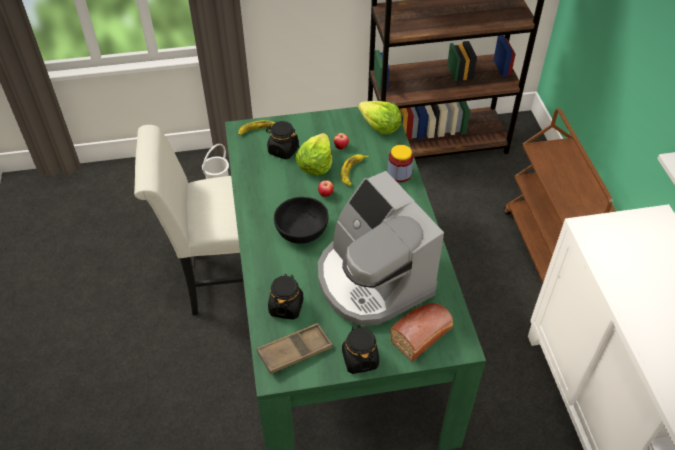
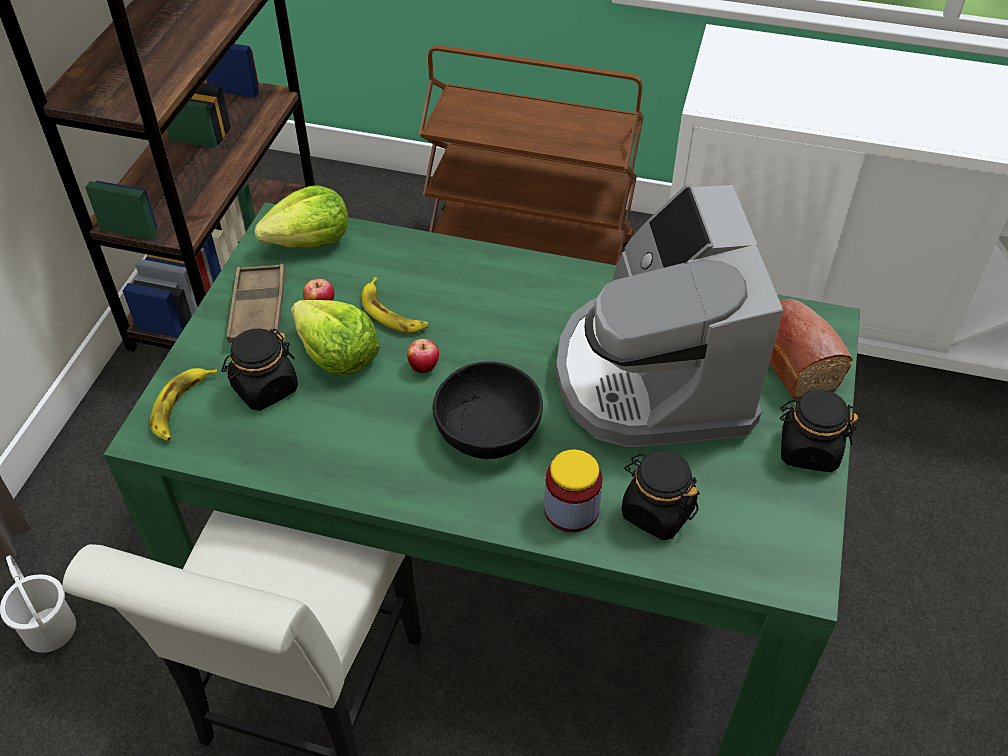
camera: 65 degrees left, 0 degrees up
brown tray [257,323,333,374] -> brown tray moved to [226,263,286,343]
coffee machine [318,171,444,326] -> coffee machine turned 90 degrees clockwise [556,184,783,447]
jar [388,145,413,182] -> jar moved to [544,449,602,532]

